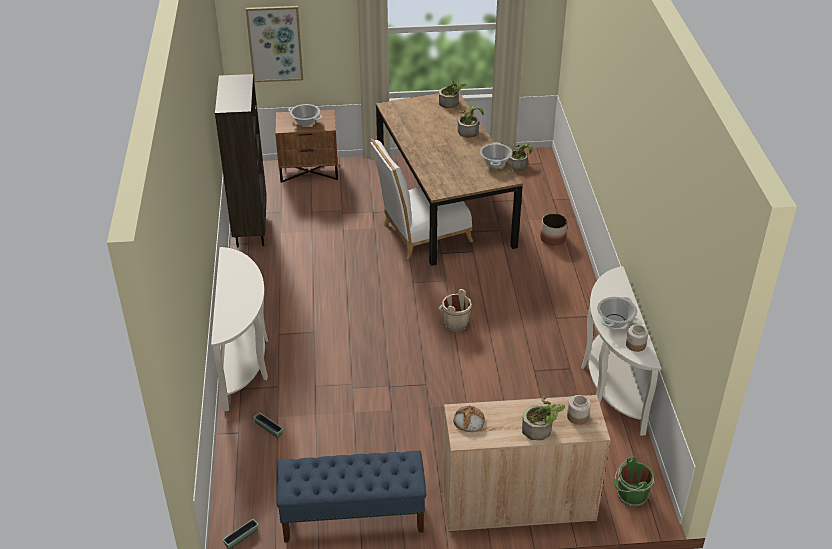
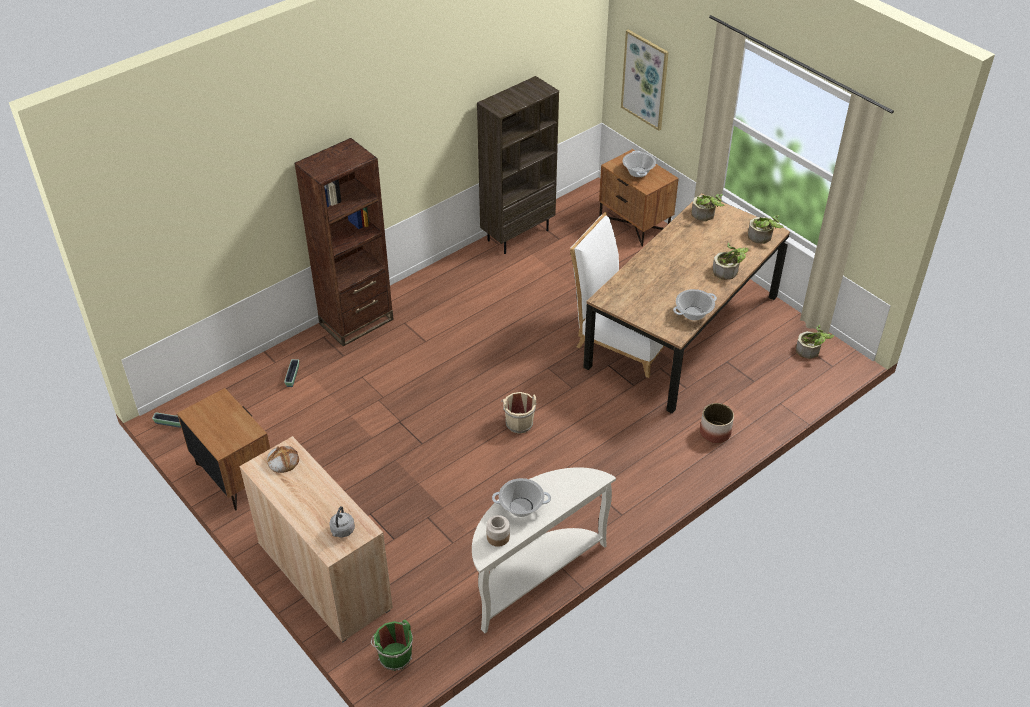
camera: 55 degrees right, 5 degrees up
white console table [211,247,269,411] -> brown bookcase [294,138,394,346]
blue bench [277,451,426,542] -> brown nightstand [177,388,270,510]
potted plant [522,395,565,440] -> potted plant moved to [691,194,725,221]
jar [567,395,591,425] -> grey kettle [329,506,355,537]

